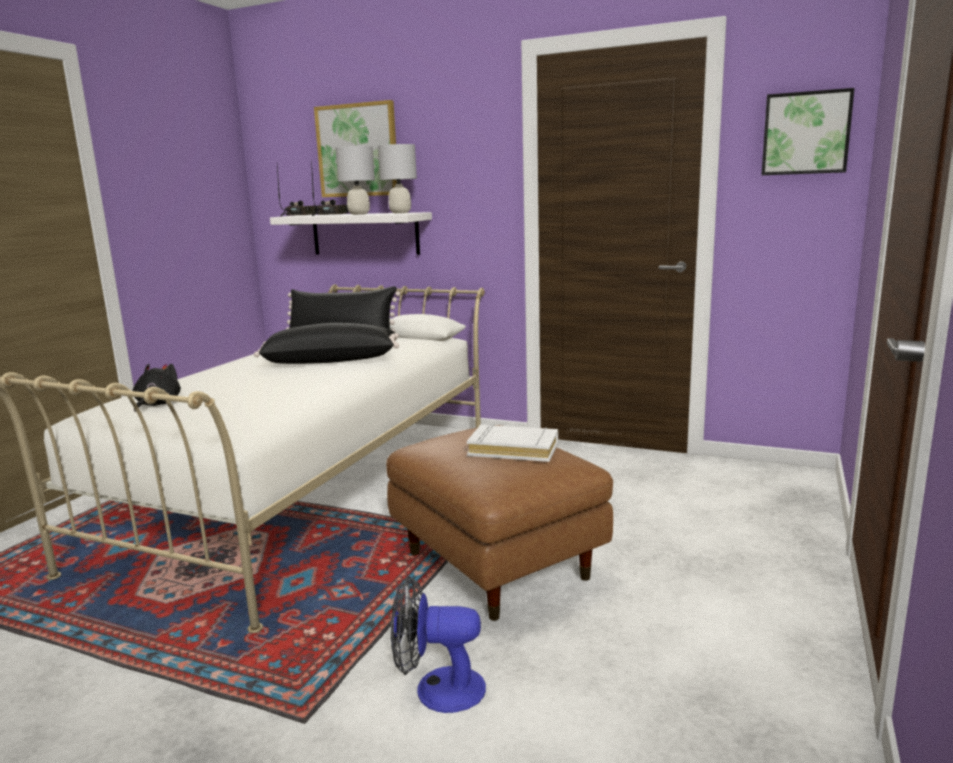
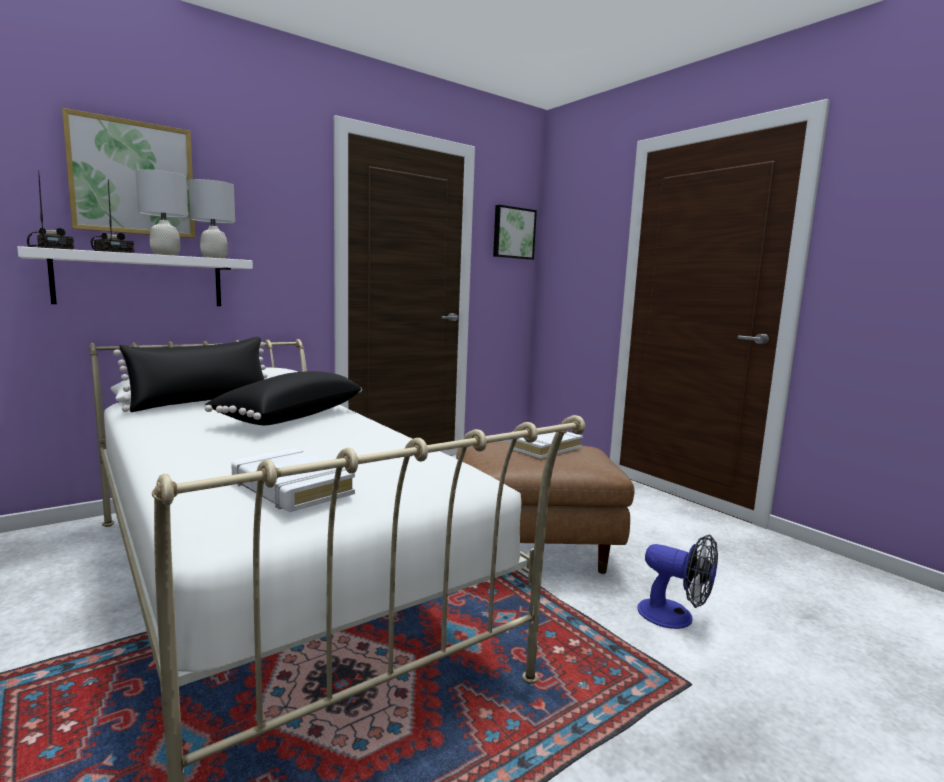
camera: 60 degrees left, 5 degrees down
black plush toy [132,364,181,412] -> white book [231,448,355,512]
fan [391,576,486,713] -> fan turned 90 degrees counterclockwise [637,534,718,629]

